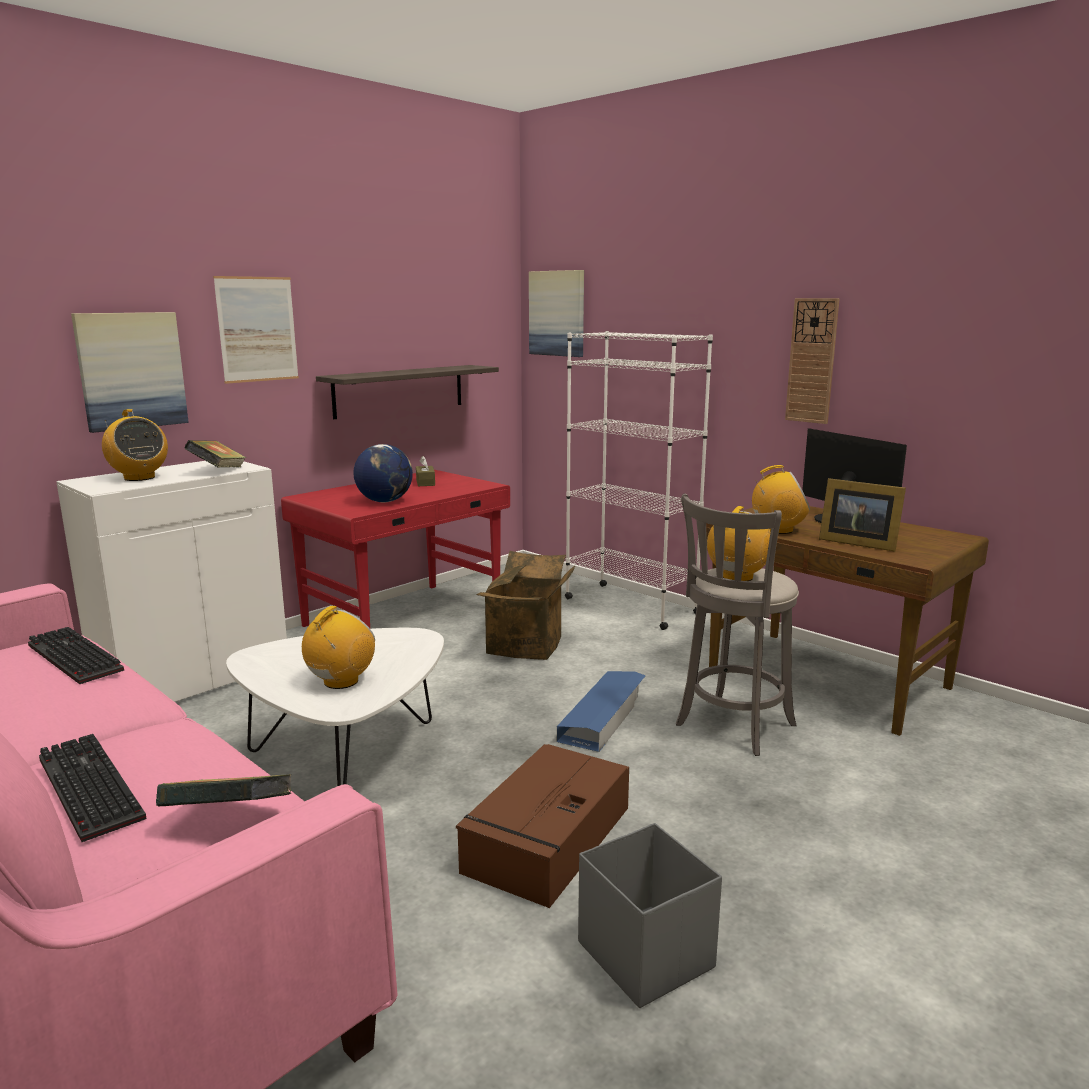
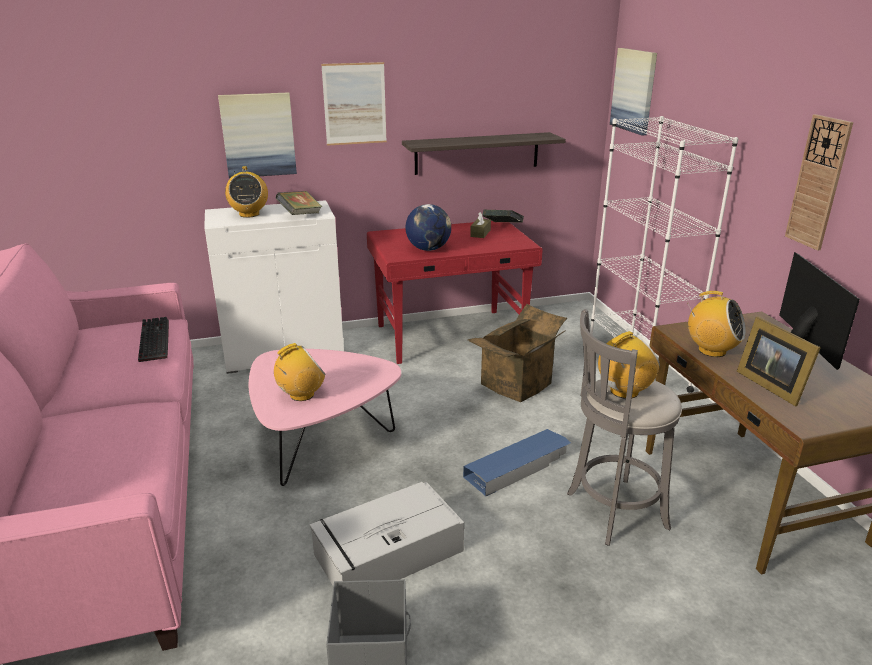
camera: 30 degrees right, 10 degrees up
keyboard [39,734,146,842] -> none
book [156,774,291,806] -> book moved to [482,210,524,223]
white coffee table [226,628,444,786] -> pink coffee table [249,349,401,486]
brown storage box [456,744,629,908] -> grey storage box [310,482,464,586]

